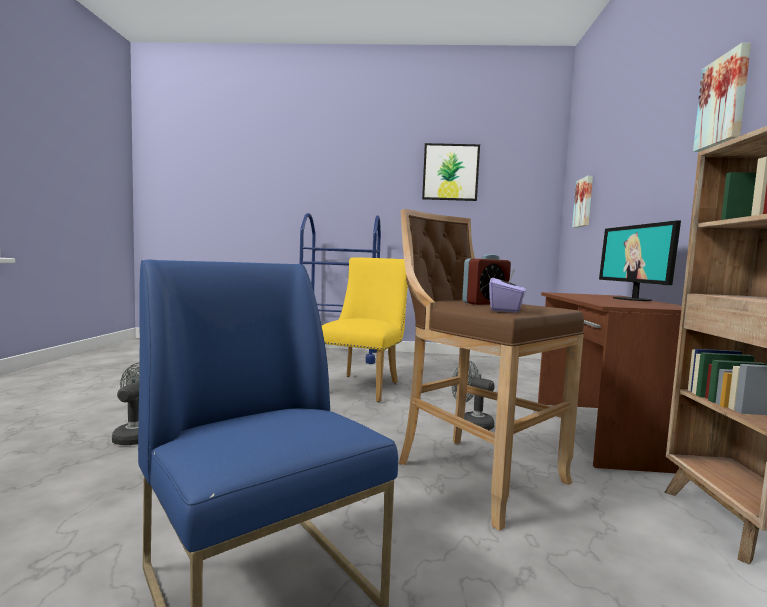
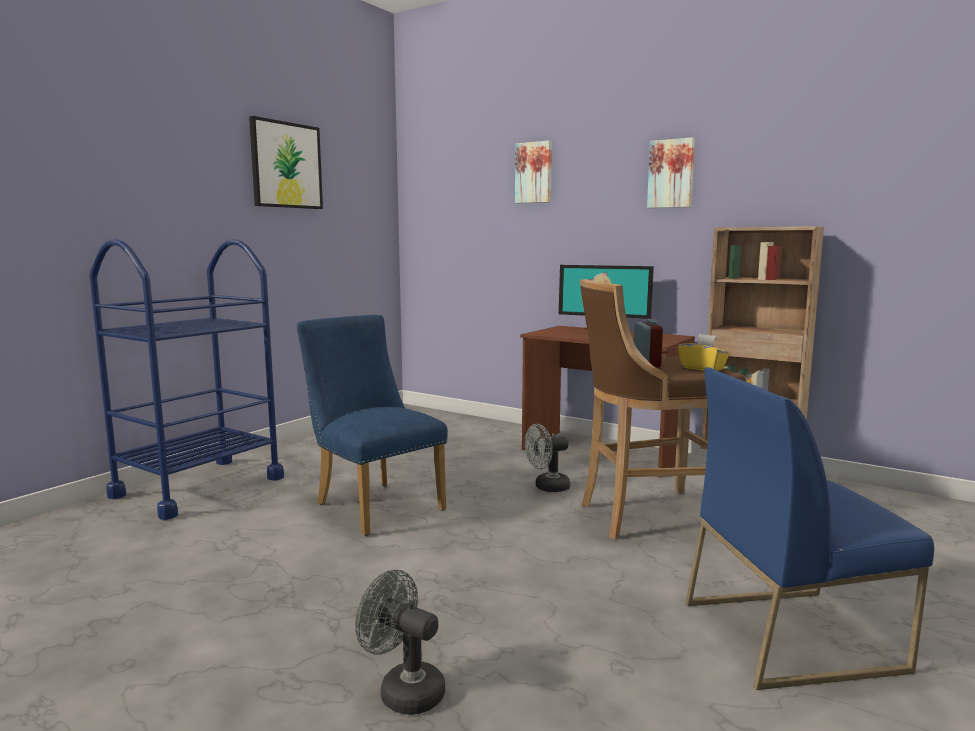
camera: 60 degrees left, 5 degrees up
yellow chair [322,257,408,402] -> blue chair [297,315,448,536]
purple tissue box [489,269,526,313] -> yellow tissue box [678,334,730,371]
picture [572,176,593,228] -> picture moved to [515,140,552,203]

